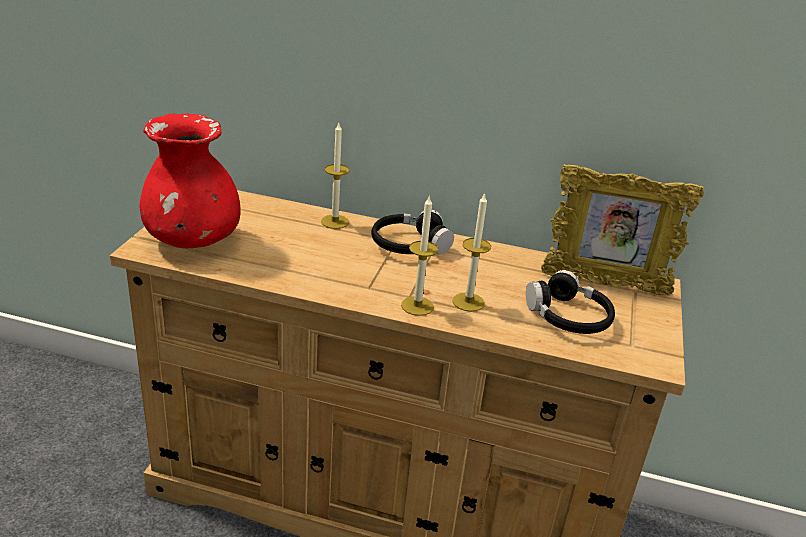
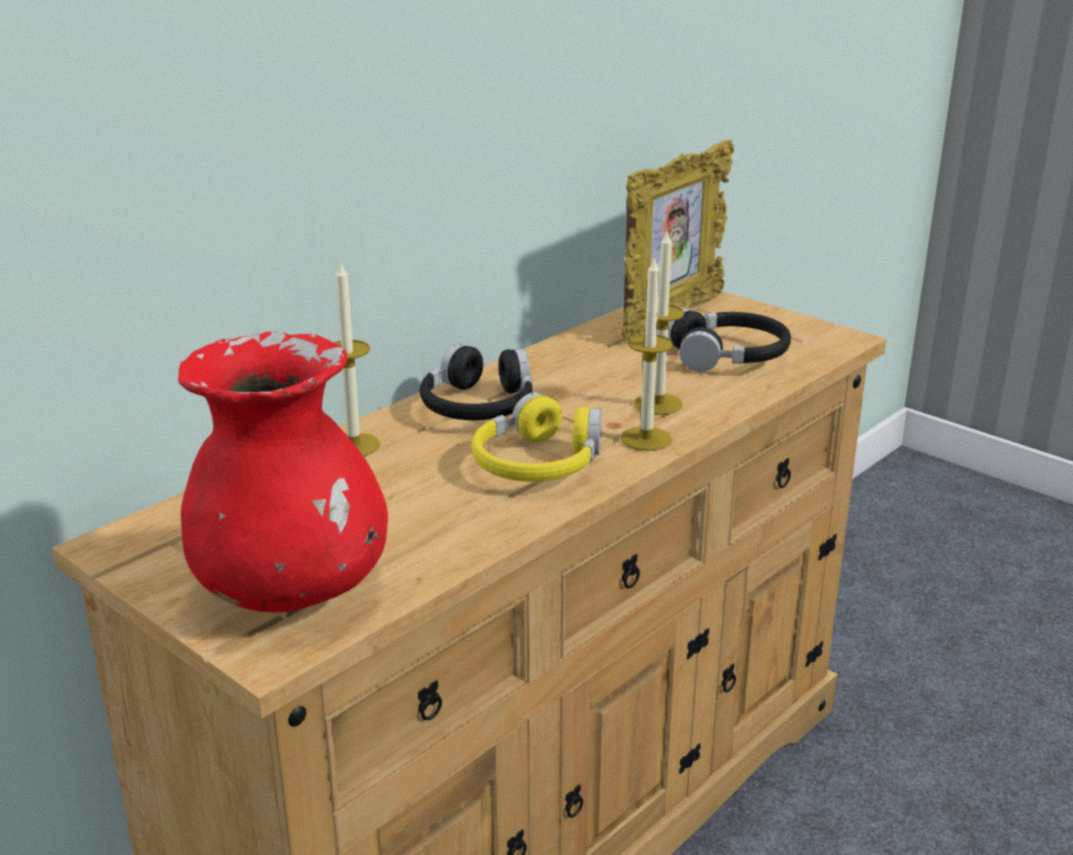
camera: 60 degrees left, 5 degrees down
none -> yellow headphones [472,392,602,482]

